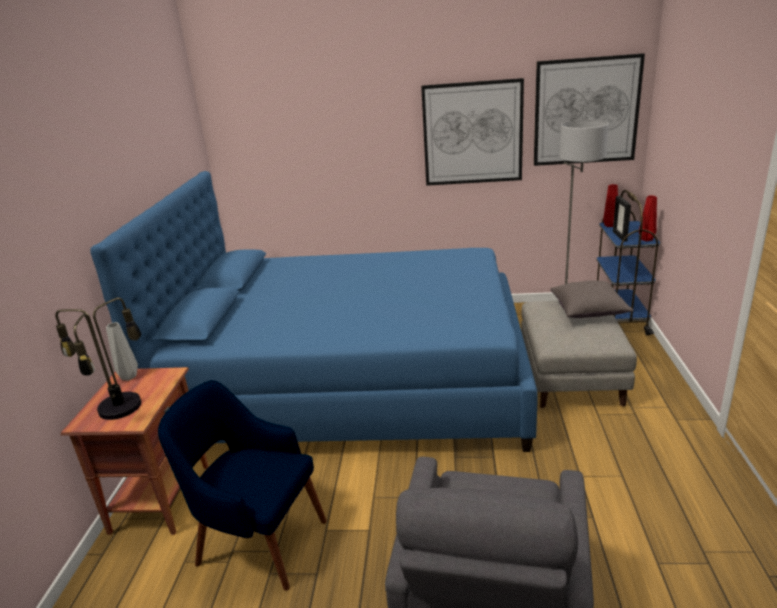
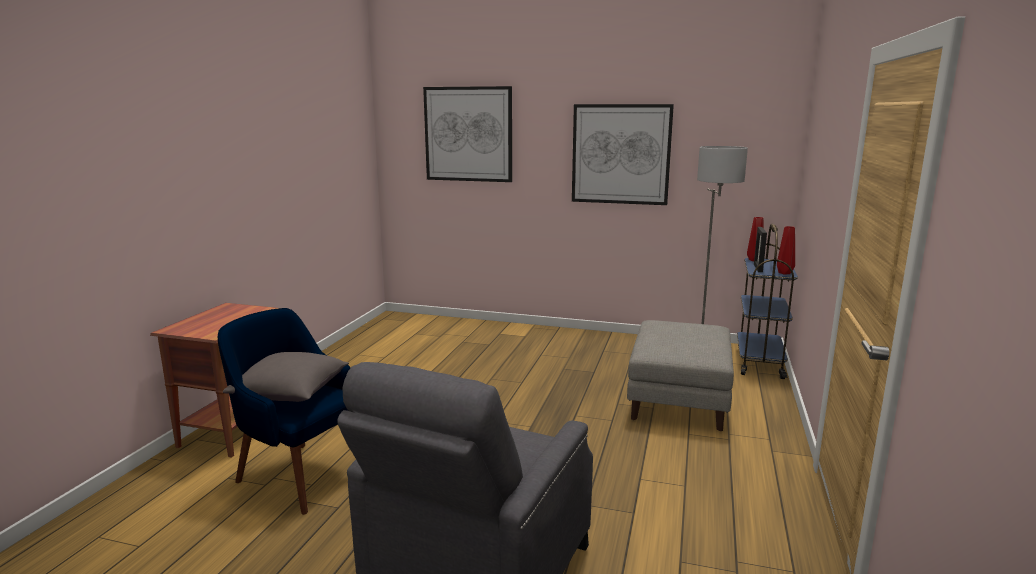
camera: 10 degrees right, 10 degrees down
table lamp [55,297,141,420] -> none
blue bed [90,171,538,452] -> none
grey vase [106,322,138,381] -> none
picture [534,53,645,166] -> picture moved to [423,86,512,182]
grey pillow [550,280,634,318] -> grey pillow moved to [223,352,349,402]

